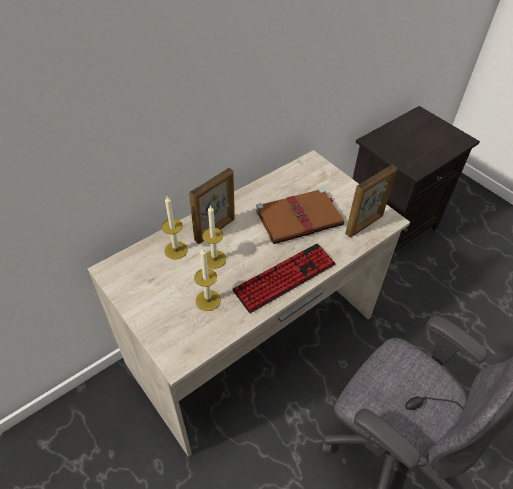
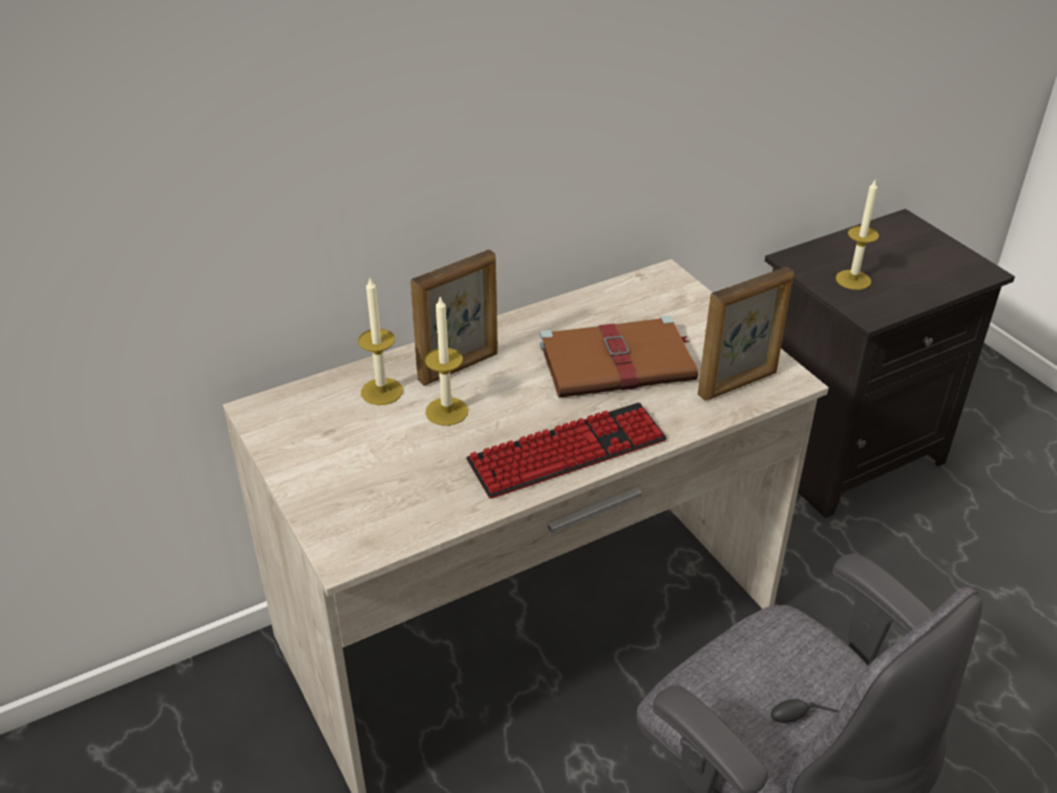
camera: 10 degrees right, 10 degrees down
candle [194,248,221,311] -> candle moved to [836,180,879,290]

